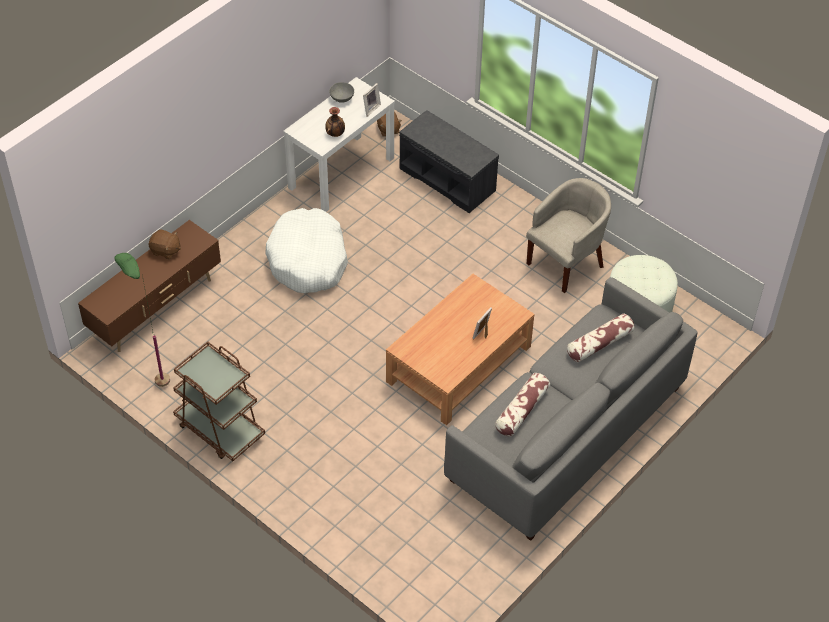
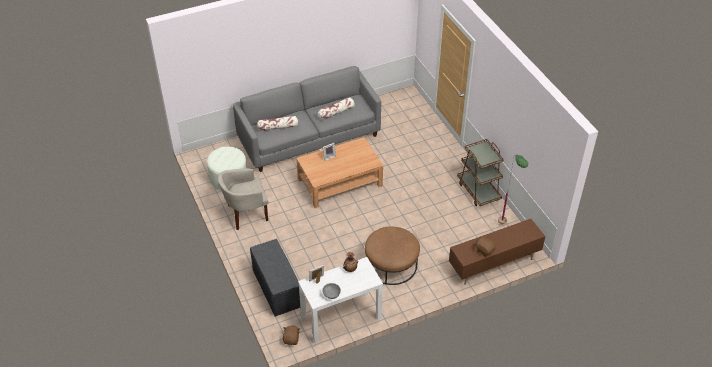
camera: 155 degrees left, 5 degrees down
white dog bed [265,208,348,293] -> brown ottoman [365,226,420,285]

